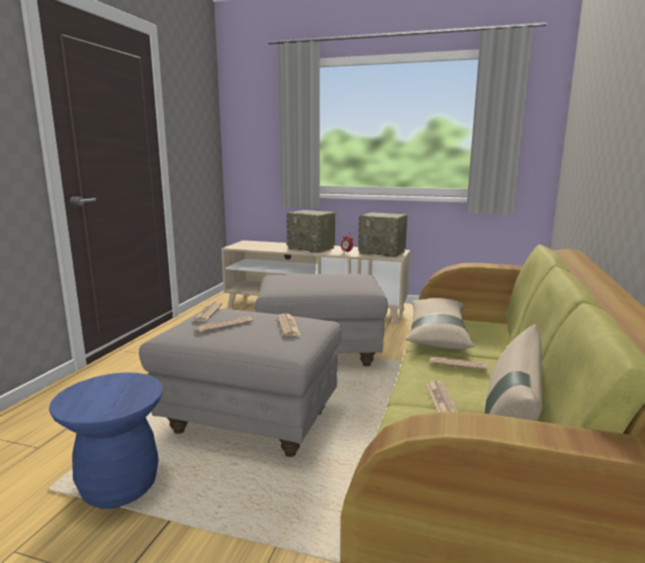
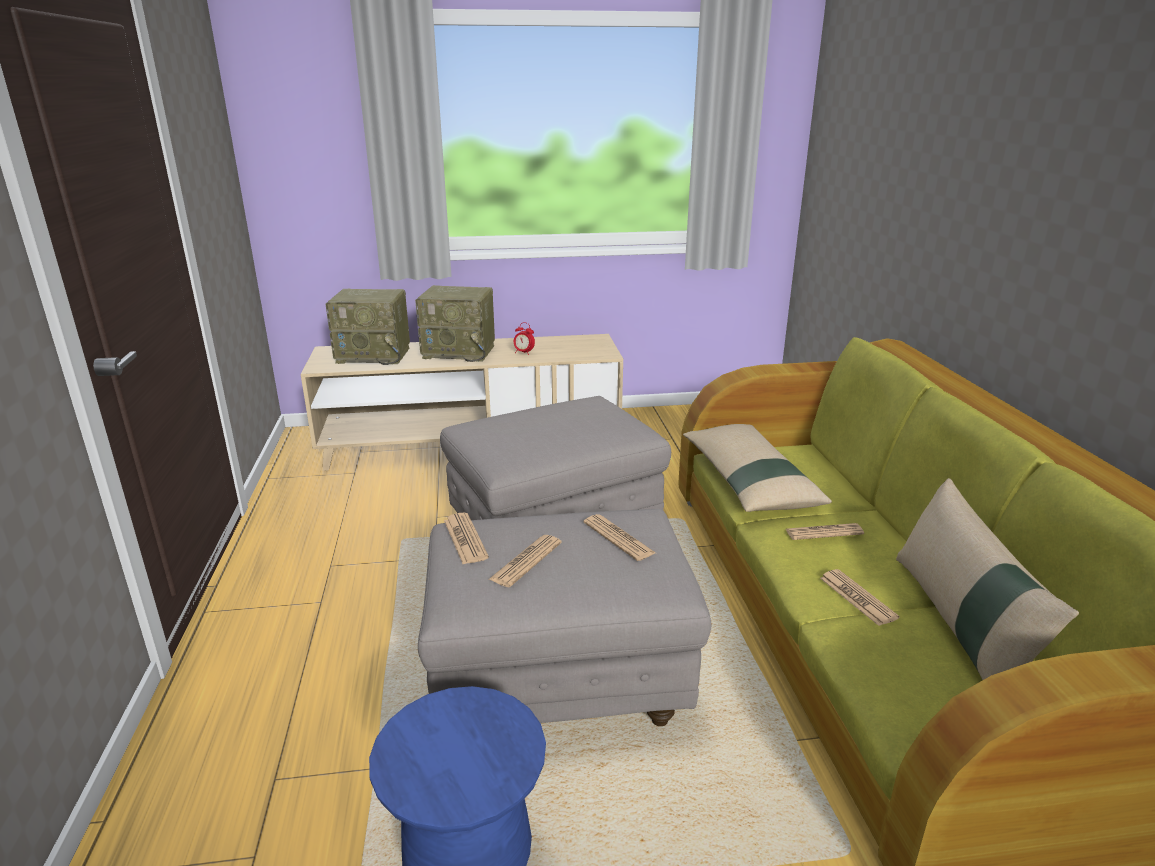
camera: 25 degrees left, 10 degrees up
radio [358,212,407,257] -> radio moved to [325,289,410,365]

